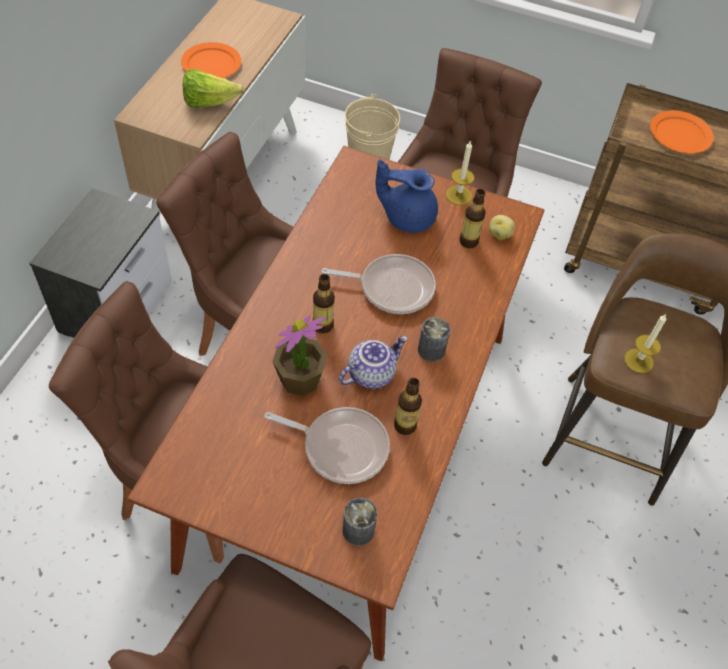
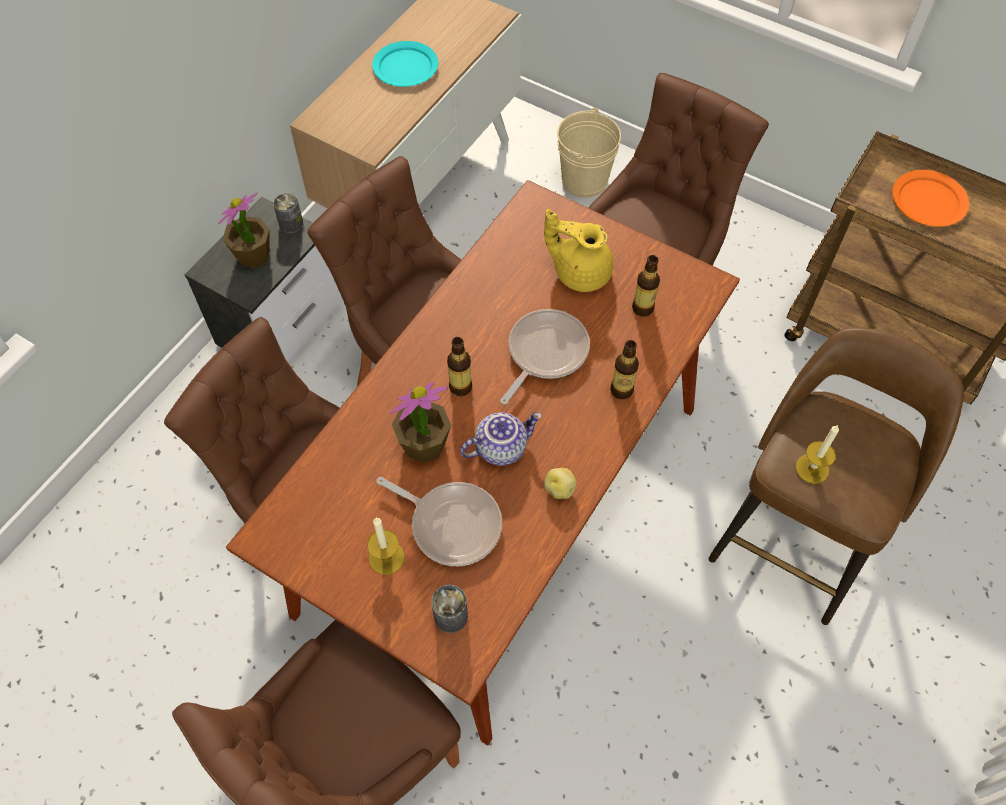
camera: 15 degrees right, 5 degrees up
orange plate [181,42,241,78] -> turquoise plate [372,41,438,87]
lettuce [183,69,244,108] -> none
frying pan [321,254,436,314] -> frying pan turned 75 degrees counterclockwise [500,309,590,405]
blue teapot [376,159,438,233] -> yellow teapot [544,209,613,292]
bottle [394,378,422,435] -> bottle moved to [610,340,639,399]
can [418,317,450,362] -> can moved to [273,193,303,233]
candle [446,140,475,205] -> candle moved to [367,518,405,575]
potato [489,215,515,240] -> potato moved to [544,468,577,499]
none -> potted plant [218,192,270,268]

